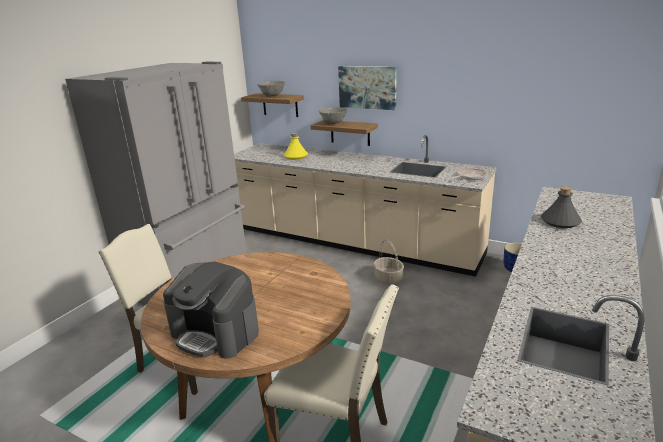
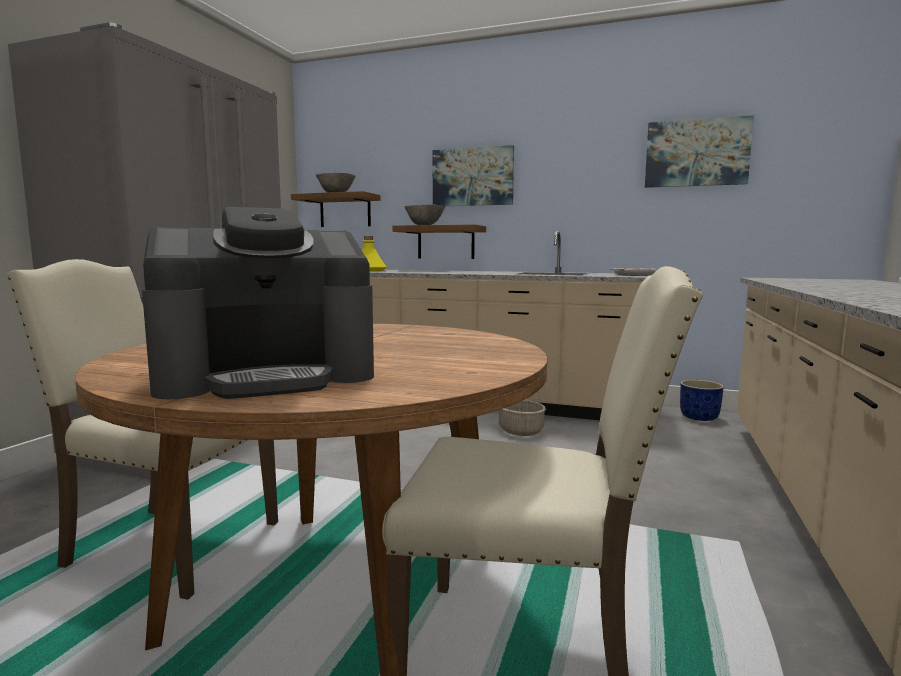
camera: 10 degrees left, 15 degrees down
coffee machine [163,261,259,359] -> coffee machine turned 45 degrees counterclockwise [142,207,374,399]
grey bottle [541,186,582,228] -> none
none -> picture [645,115,754,188]

